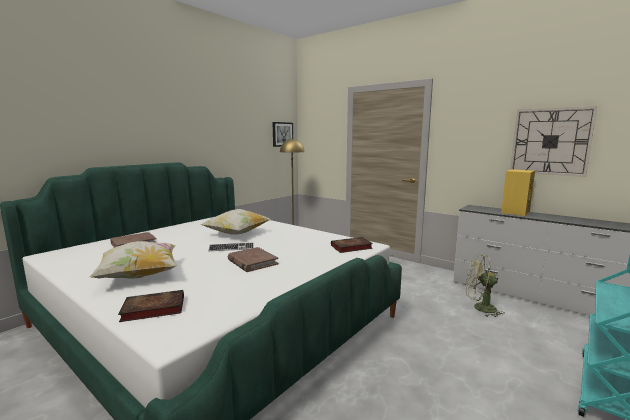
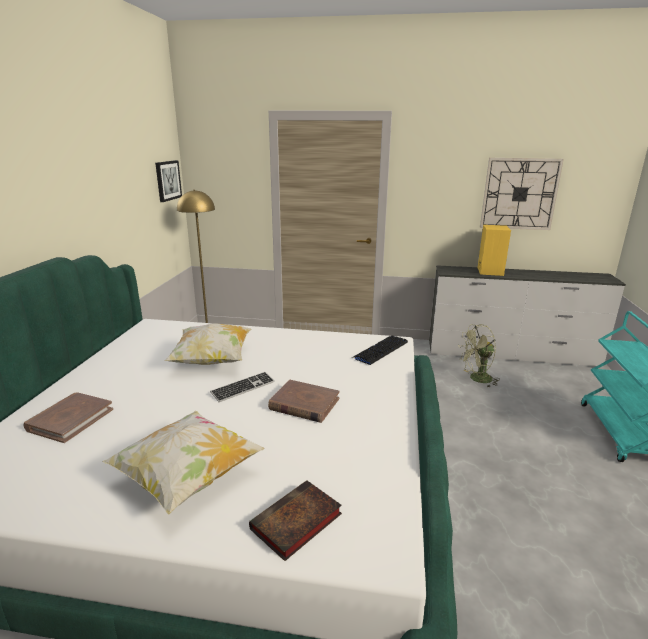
camera: 30 degrees left, 10 degrees up
book [331,237,373,253] -> keyboard [352,335,408,365]

